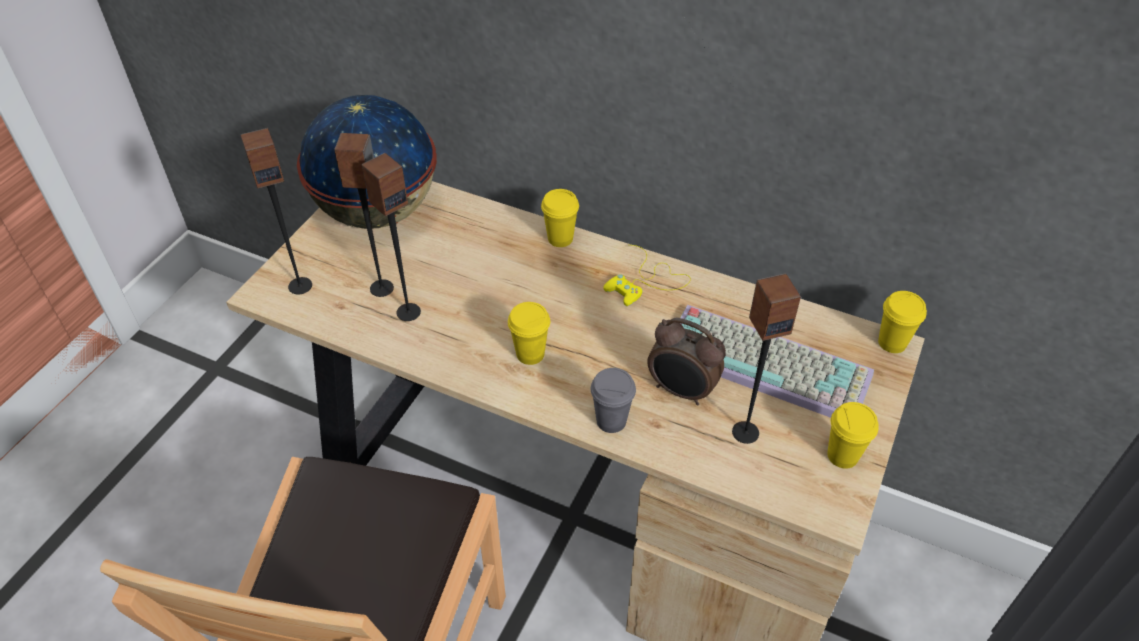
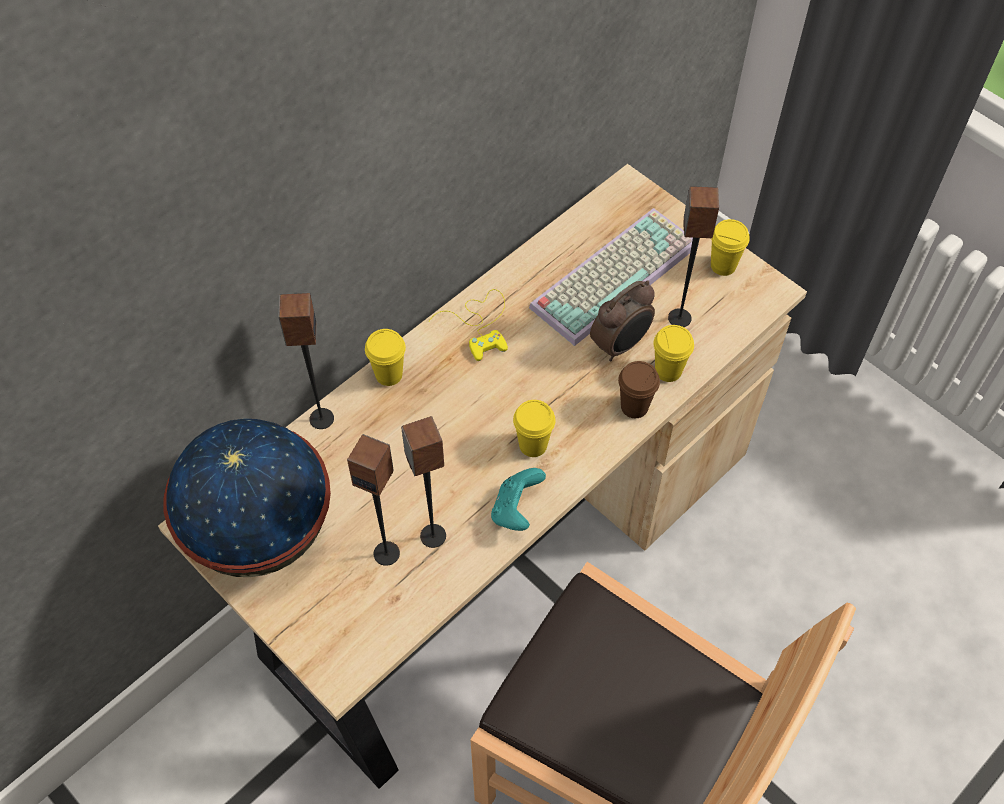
camera: 70 degrees left, 10 degrees up
speaker [241,128,312,294] -> speaker moved to [278,293,334,429]
grey cup [591,368,636,433] -> brown cup [618,361,660,418]
yellow cup [878,291,927,353] -> yellow cup moved to [653,325,694,382]
none -> turquoise game controller [491,468,546,531]

